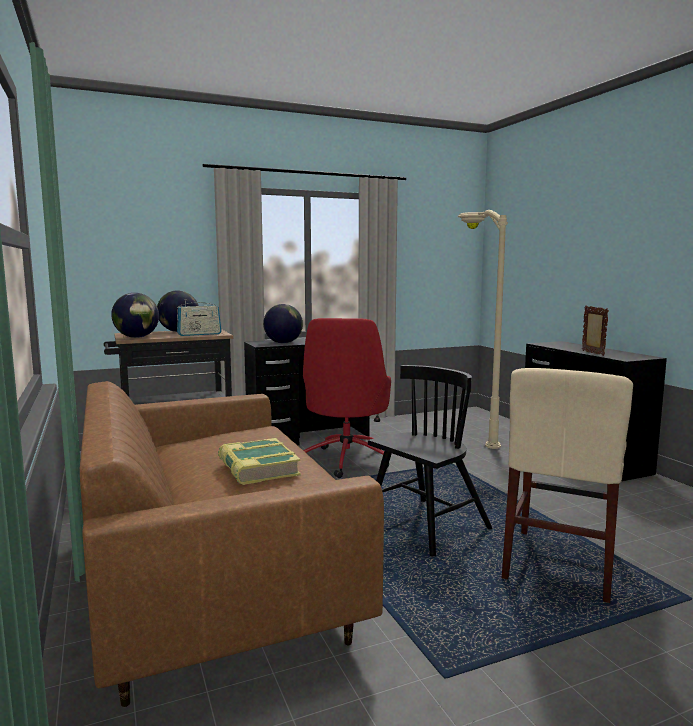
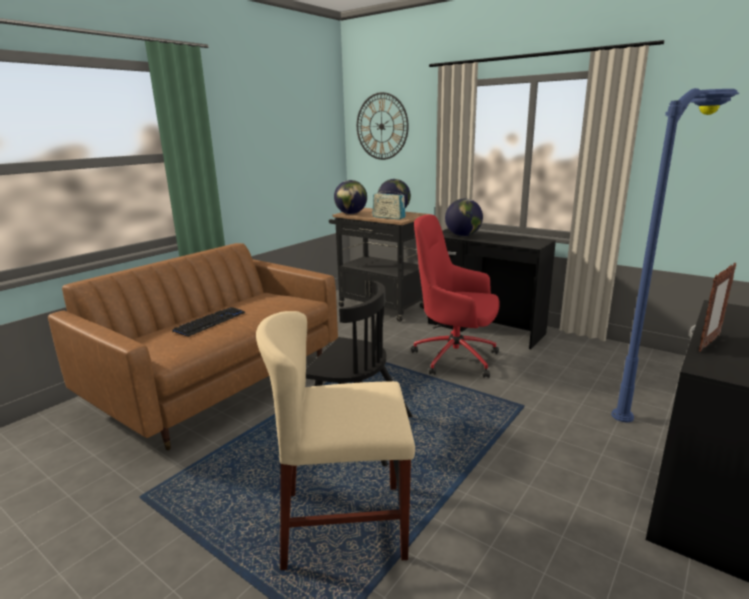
camera: 60 degrees right, 10 degrees up
book [218,438,301,485] -> keyboard [172,307,246,337]
red office chair [303,318,391,478] -> red office chair turned 45 degrees clockwise [411,214,500,378]
beige floor lamp [458,210,508,449] -> blue floor lamp [611,88,739,422]
none -> wall clock [357,92,409,160]

